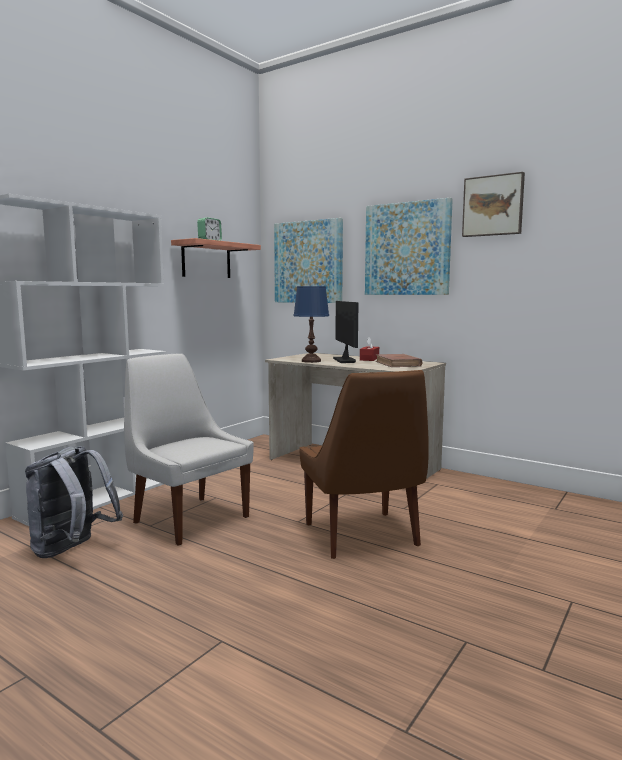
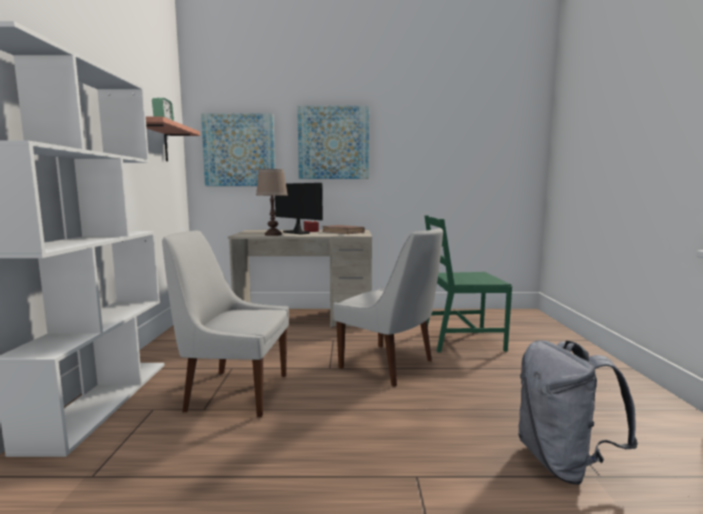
camera: 35 degrees left, 0 degrees up
grey backpack [25,446,123,558] -> grey backpack moved to [518,340,638,485]
blue table lamp [293,286,329,363] -> brown table lamp [256,169,288,236]
brown chair [299,370,429,559] -> white chair [333,228,443,387]
picture [462,172,525,237] -> none
none -> green chair [425,215,512,353]

